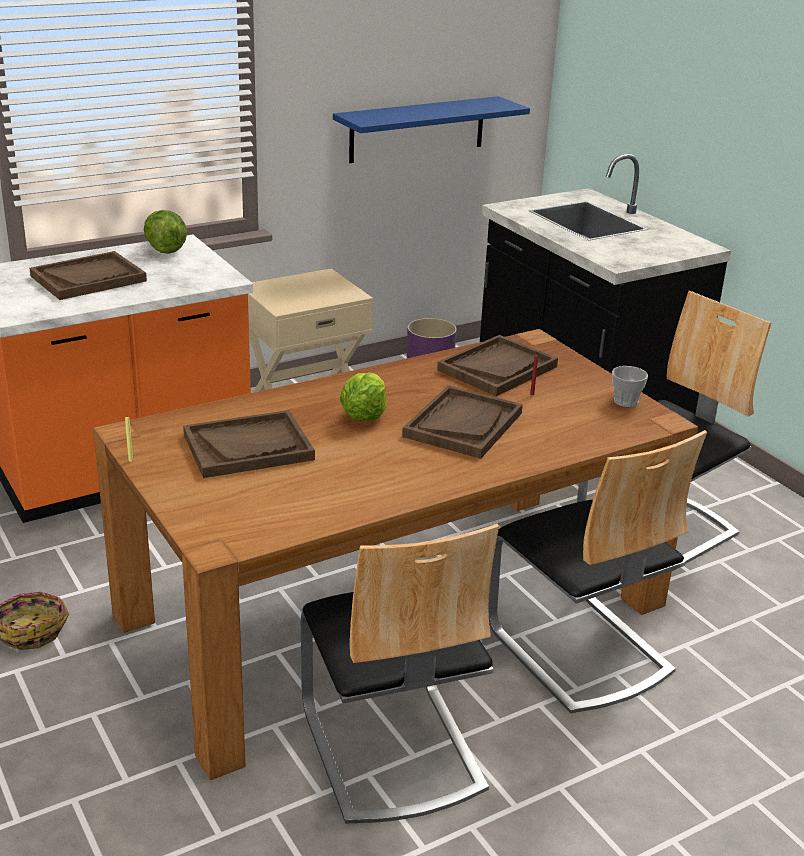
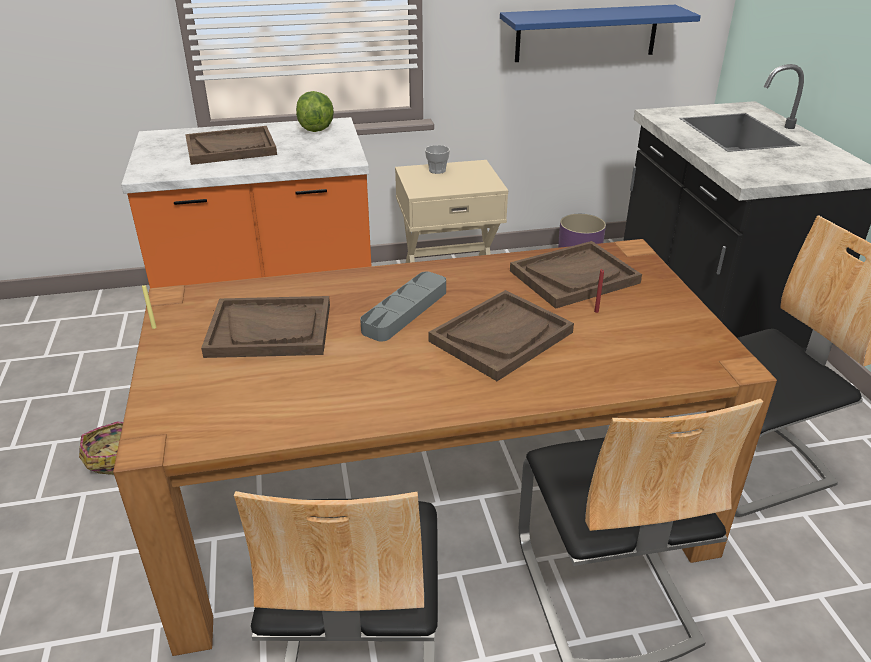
camera: 20 degrees right, 5 degrees up
lettuce [340,373,387,421] -> grey tray [360,272,446,342]
cup [612,366,648,407] -> cup moved to [425,145,450,174]

